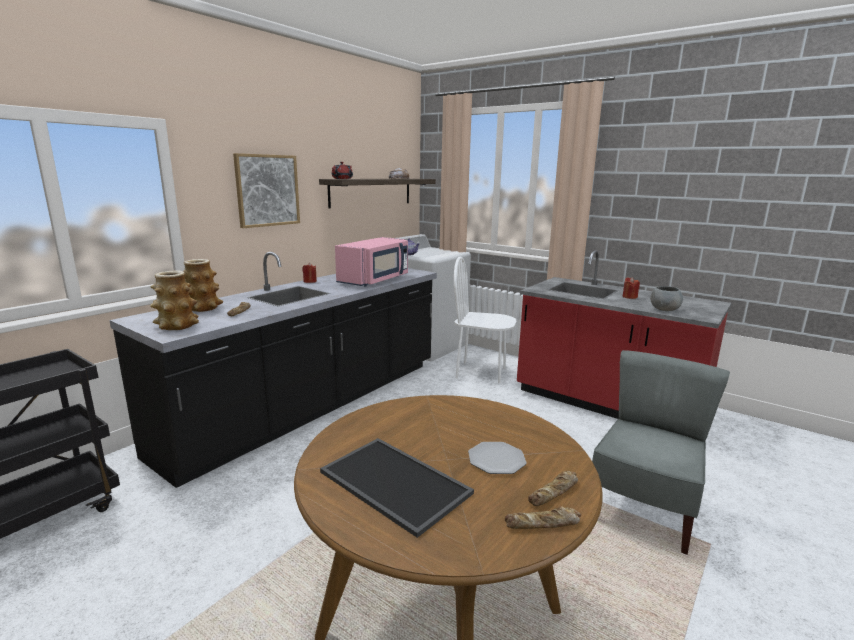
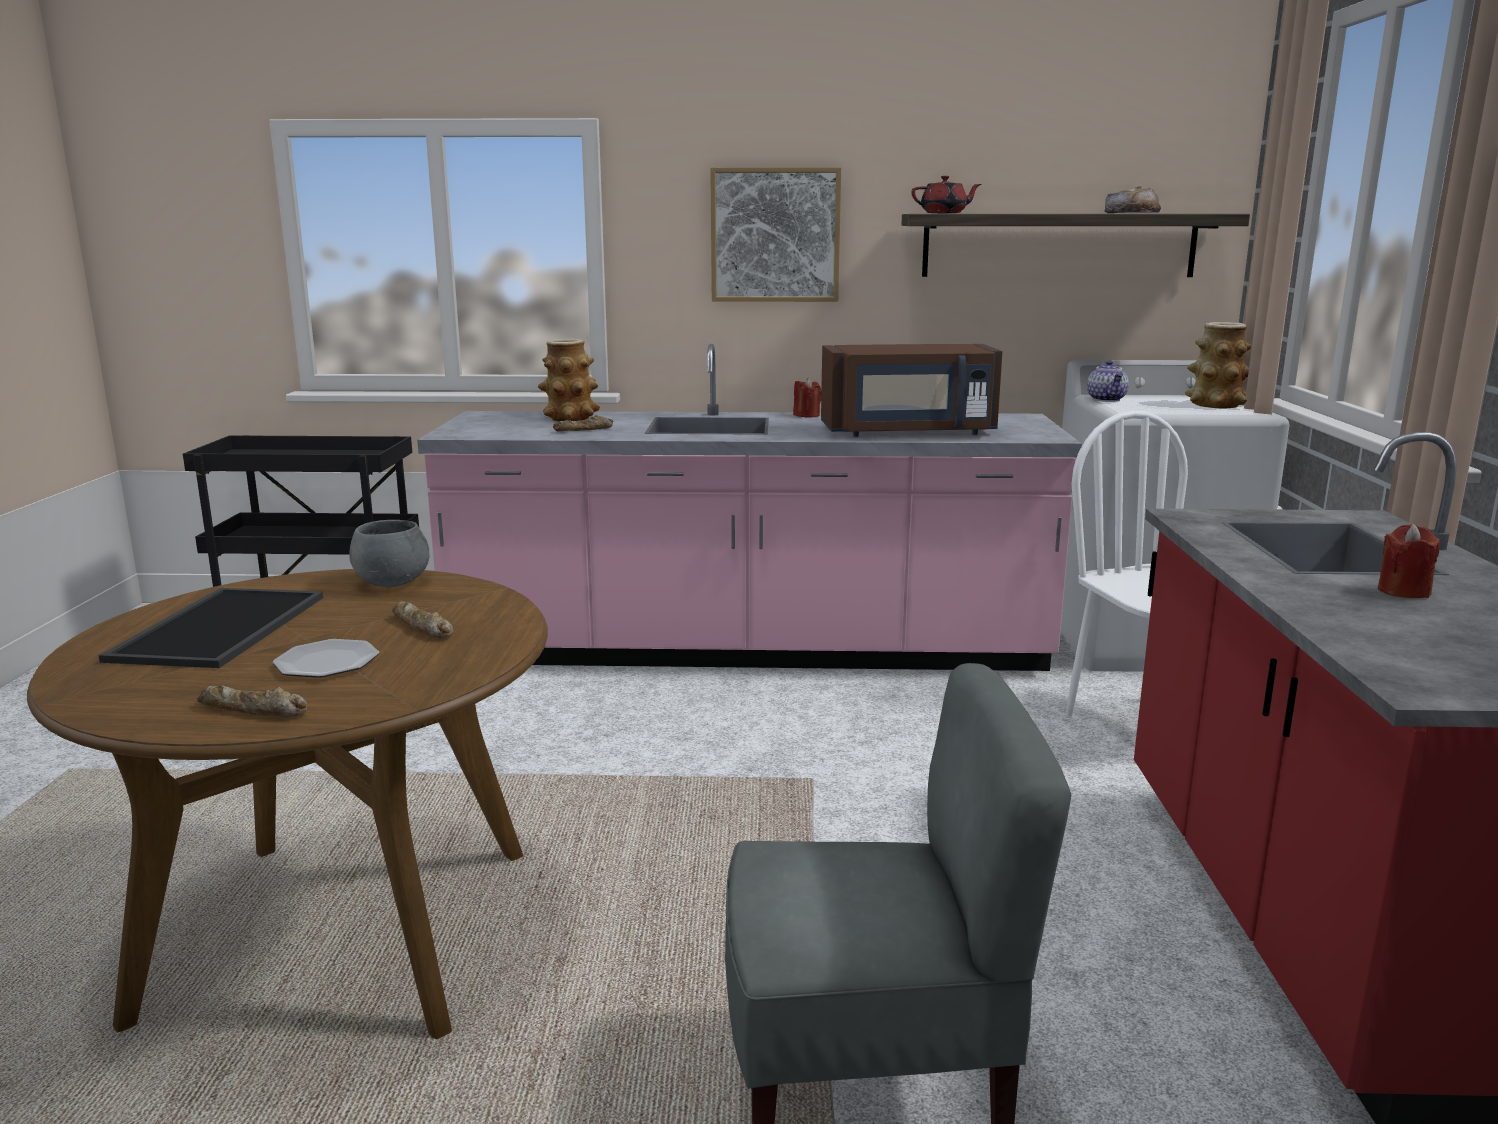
camera: 55 degrees right, 0 degrees up
black counter [109,252,437,488] -> pink counter [417,344,1082,671]
vase [150,271,199,330] -> vase moved to [1185,322,1251,408]
pink microwave [335,237,408,287] -> brown microwave [821,344,1002,437]
bread [505,505,581,529] -> bread moved to [392,601,454,639]
grey bowl [650,286,683,311] -> grey bowl moved to [349,520,429,587]

